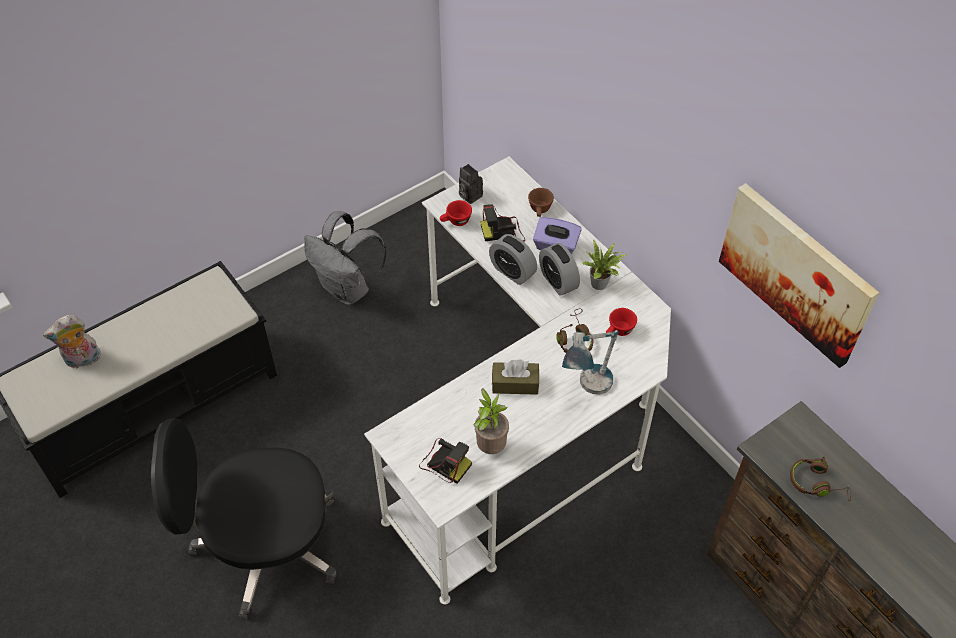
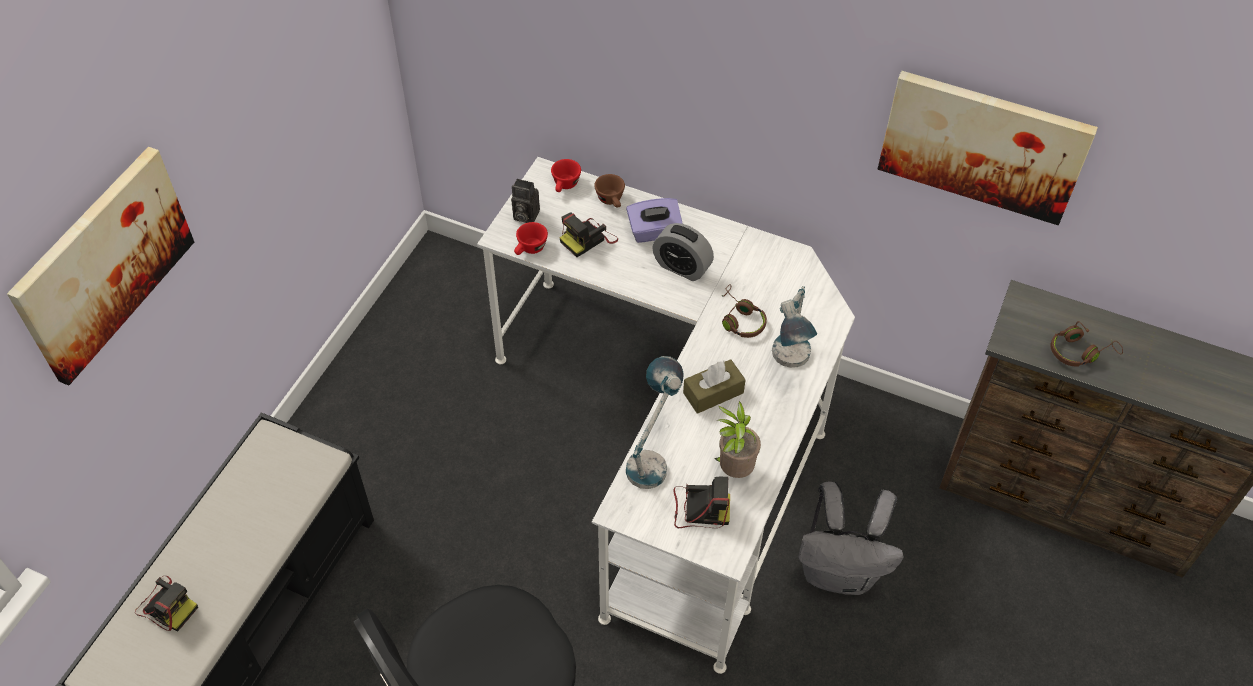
camera: 30 degrees left, 0 degrees up
plush toy [43,315,101,369] -> camera [135,576,198,632]
grey backpack [304,211,387,305] -> grey backpack moved to [798,481,904,595]
alarm clock [489,234,537,285] -> none
potted plant [582,239,627,290] -> none
red cup [606,308,637,336] -> red cup moved to [551,159,581,192]
none -> picture [7,147,194,386]
none -> table lamp [626,356,684,489]

